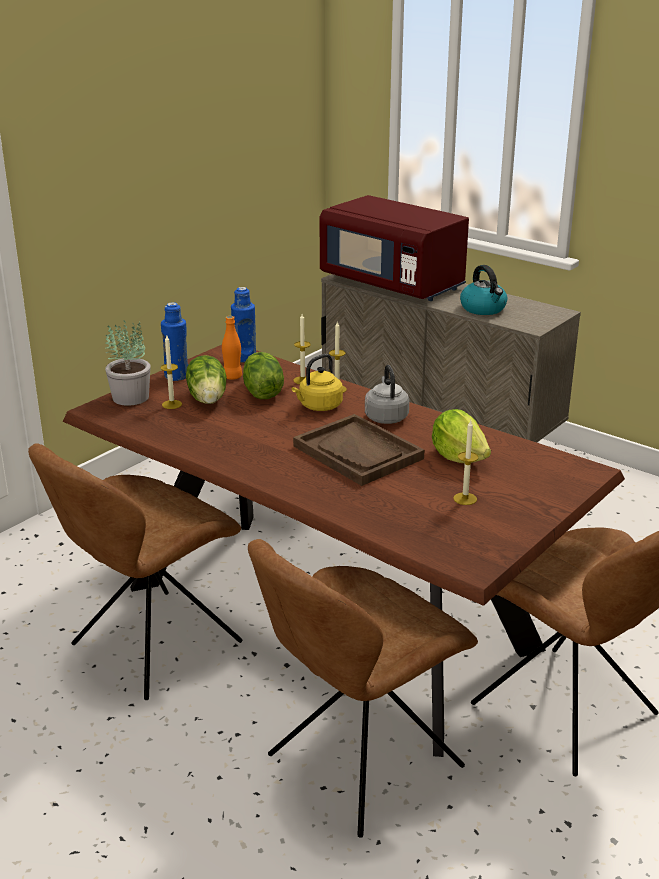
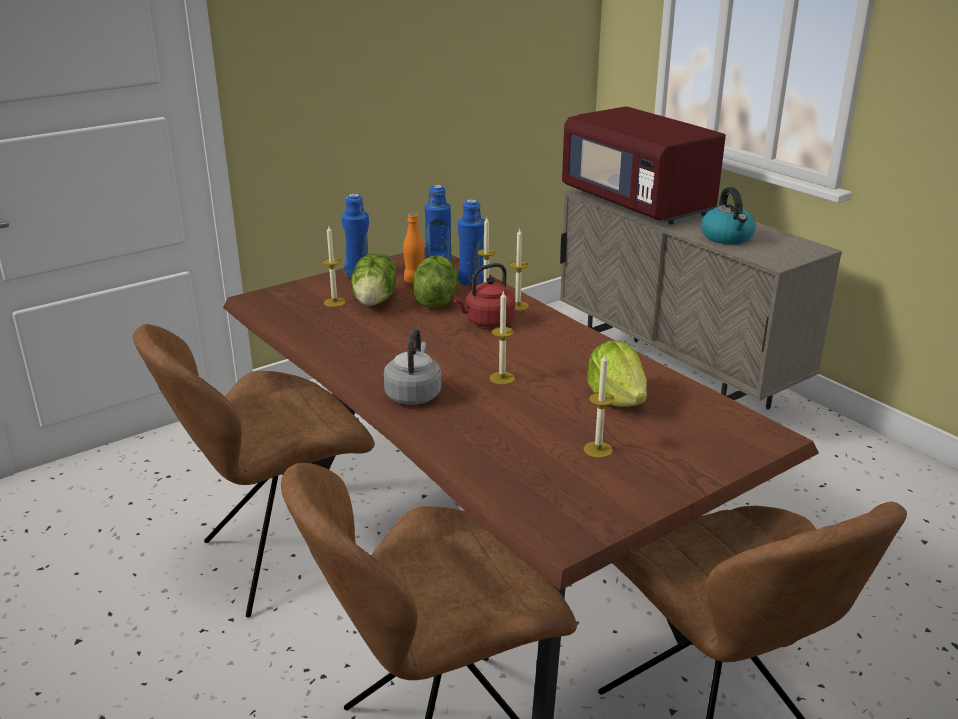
camera: 15 degrees right, 0 degrees up
potted plant [105,320,151,406] -> none
yellow kettle [292,354,343,411] -> red kettle [453,263,515,327]
brown tray [293,414,424,486] -> candle [490,290,515,385]
grey kettle [365,365,409,424] -> grey kettle moved to [384,329,441,405]
none -> blue bottle [458,199,485,286]

